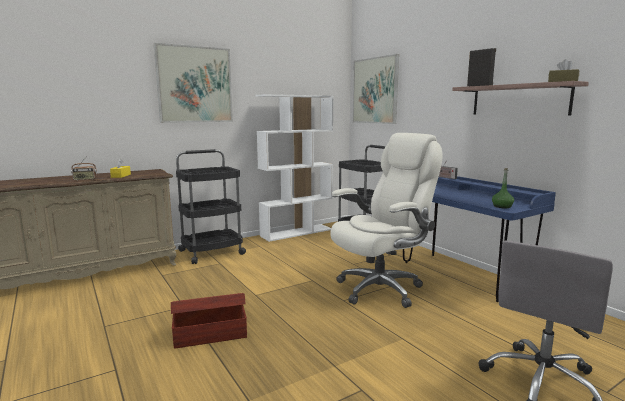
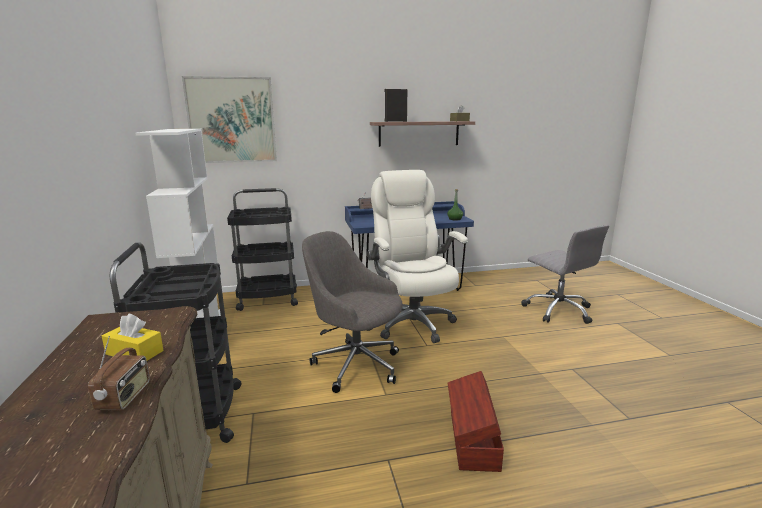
camera: 70 degrees left, 5 degrees up
picture [154,43,233,123] -> none
none -> grey office chair [302,231,403,393]

